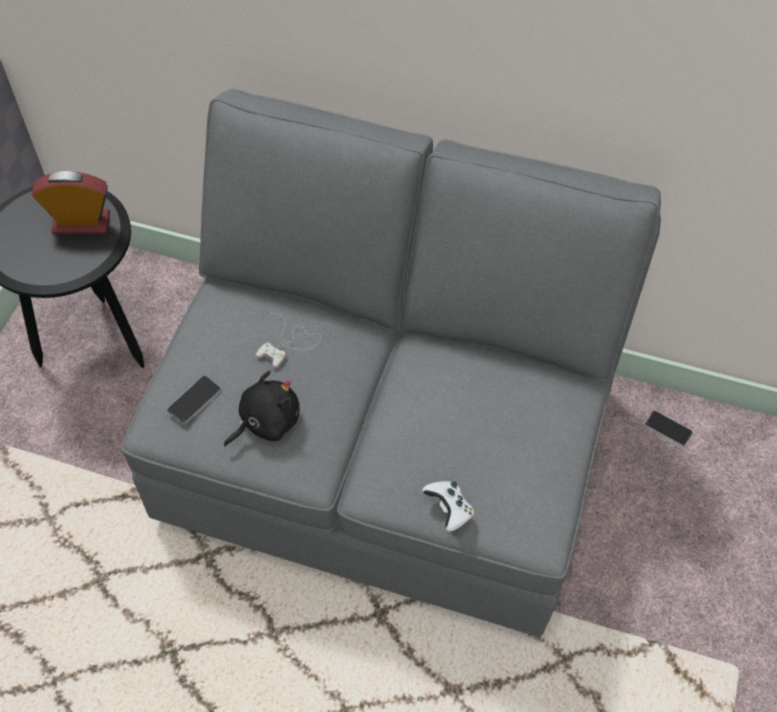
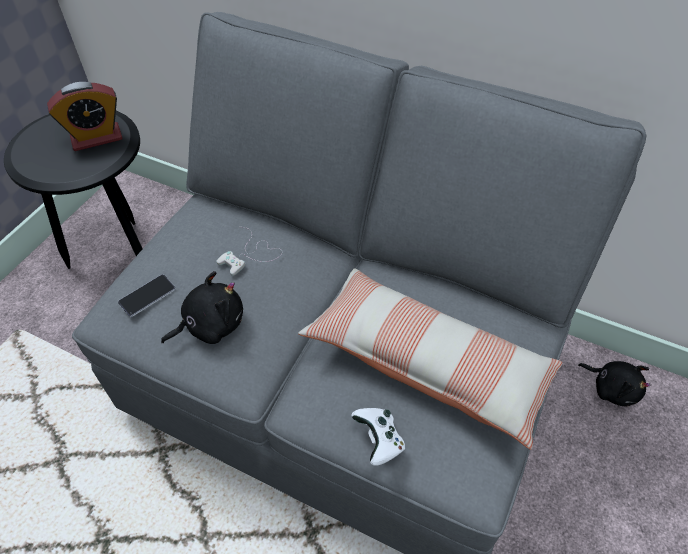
camera: 10 degrees right, 5 degrees down
alarm clock [32,171,110,234] -> alarm clock turned 150 degrees clockwise [47,82,123,151]
phone [645,411,693,447] -> black plush toy [578,361,651,407]
none -> pillow [298,268,562,450]

